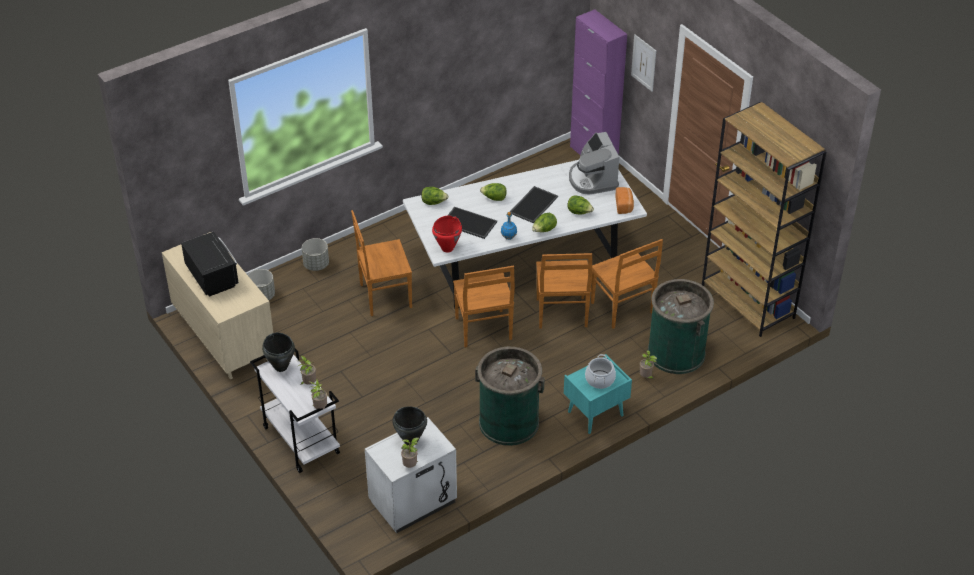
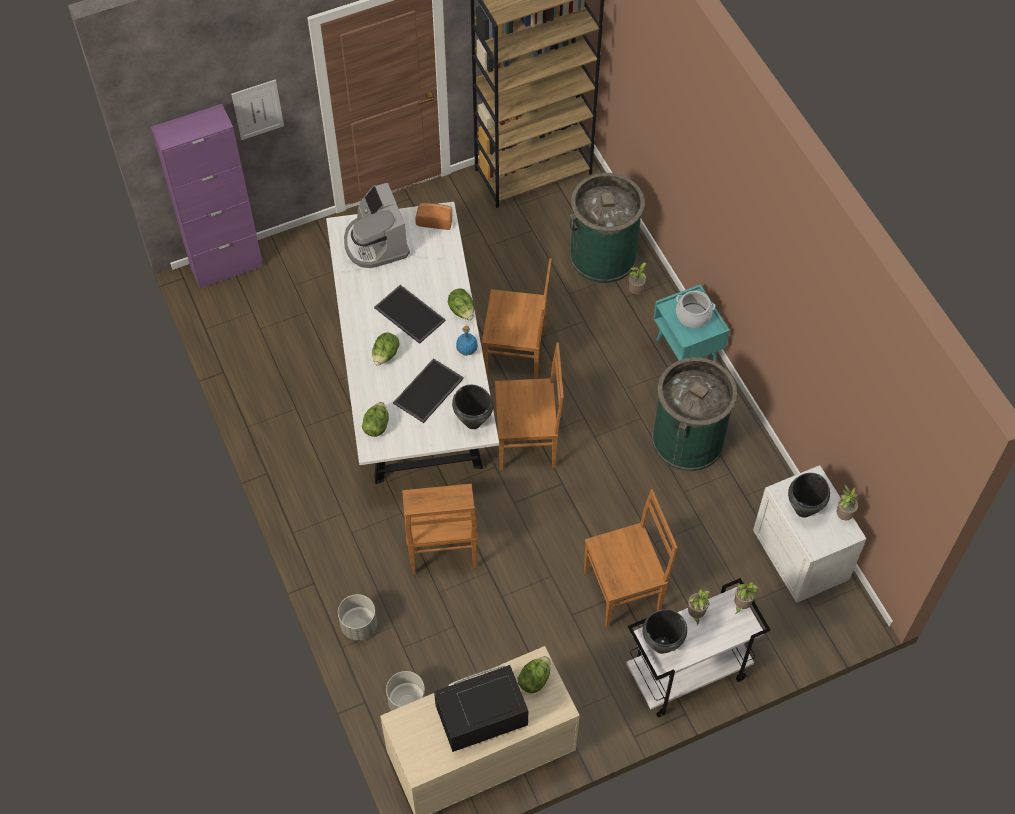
camera: 80 degrees left, 15 degrees up
red cooking pot [432,215,462,253] -> black cooking pot [452,385,493,429]
lettuce [568,195,594,215] -> lettuce moved to [517,656,550,693]
coffee machine [569,132,619,195] -> coffee machine turned 75 degrees clockwise [344,183,410,268]
brown chair [591,239,663,329] -> brown chair moved to [584,489,678,628]

